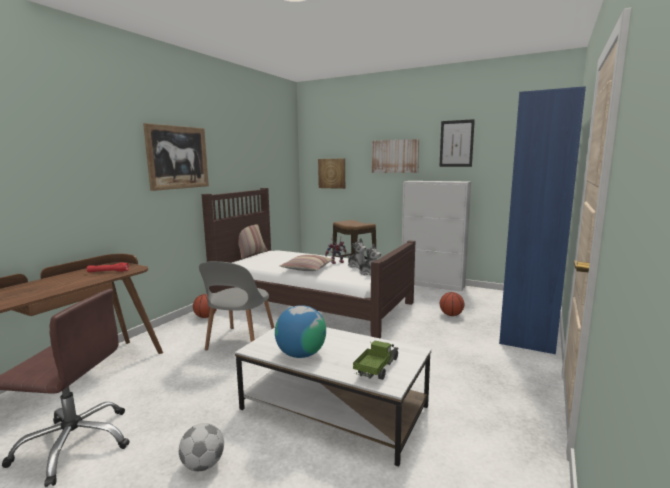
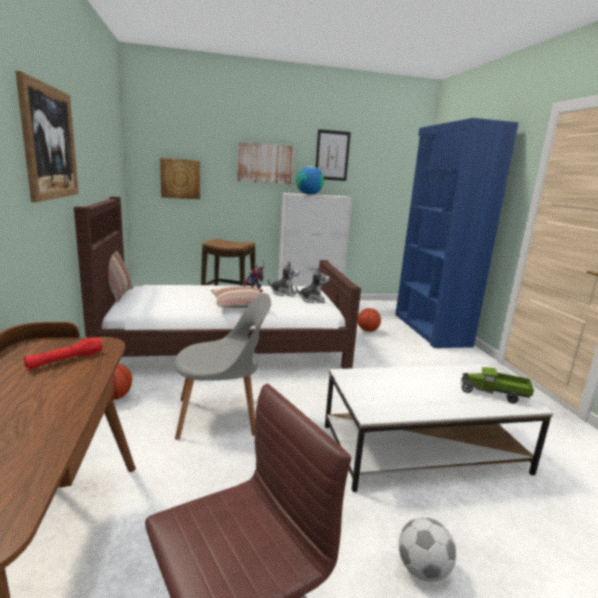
camera: 40 degrees left, 5 degrees up
grey chair [199,261,275,351] -> grey chair turned 75 degrees counterclockwise [174,293,271,440]
globe [275,305,326,358] -> globe moved to [296,166,324,195]
toy truck [353,341,399,380] -> toy truck turned 60 degrees counterclockwise [461,367,534,404]

